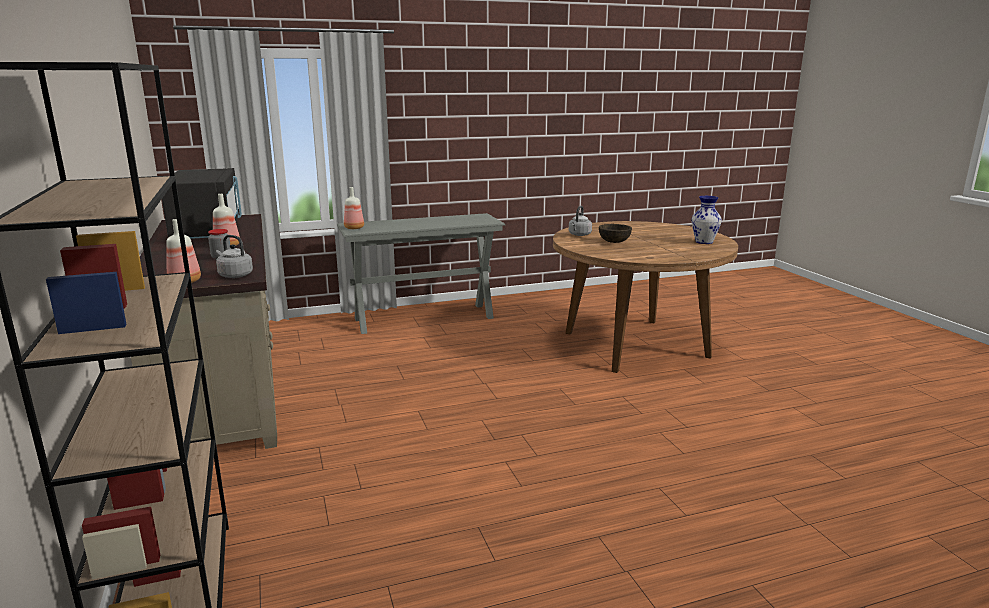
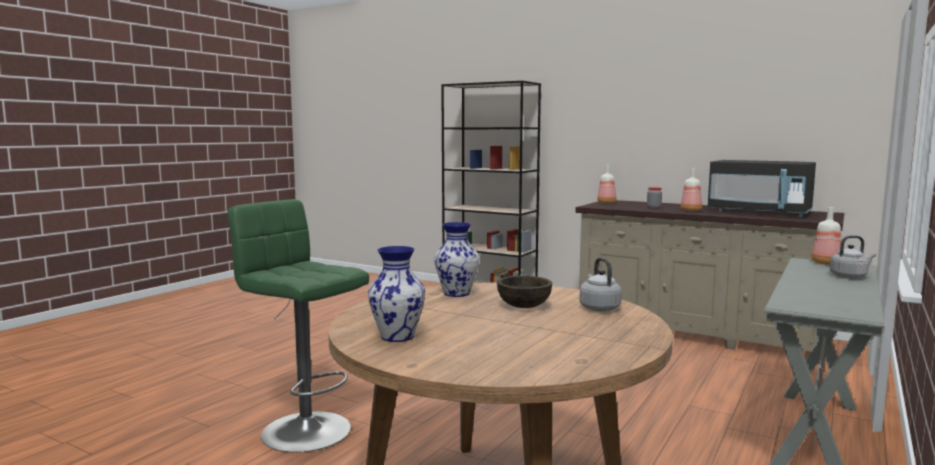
camera: 140 degrees right, 10 degrees down
grey kettle [216,235,253,278] -> grey kettle moved to [829,235,876,278]
none -> green stool [228,199,369,452]
none -> vase [434,222,479,297]

